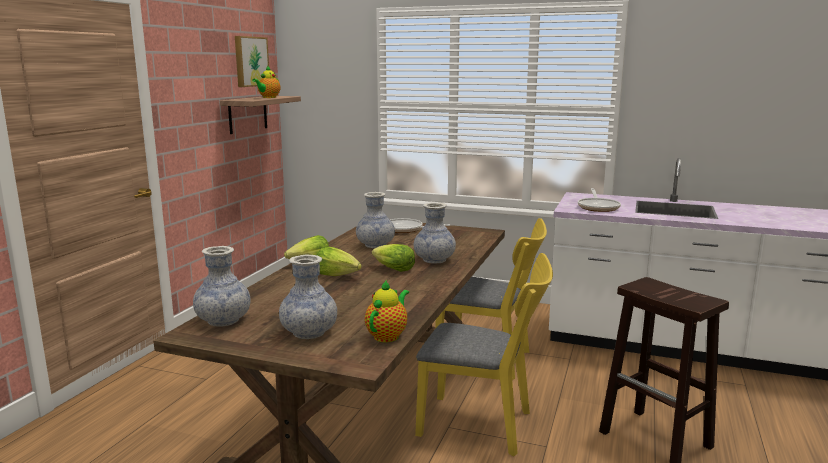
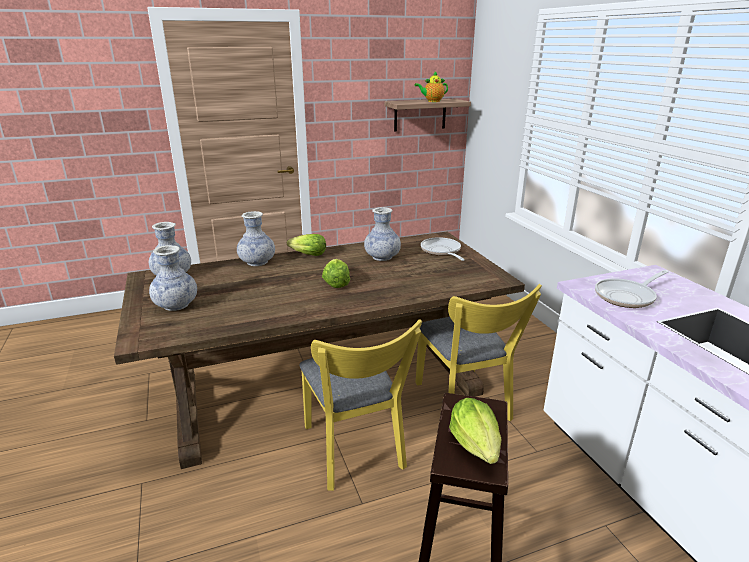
camera: 50 degrees right, 10 degrees up
picture [235,36,269,87] -> none
lettuce [316,247,362,276] -> lettuce moved to [449,398,502,464]
teapot [365,280,409,342] -> none
vase [414,202,456,264] -> vase moved to [237,211,275,266]

